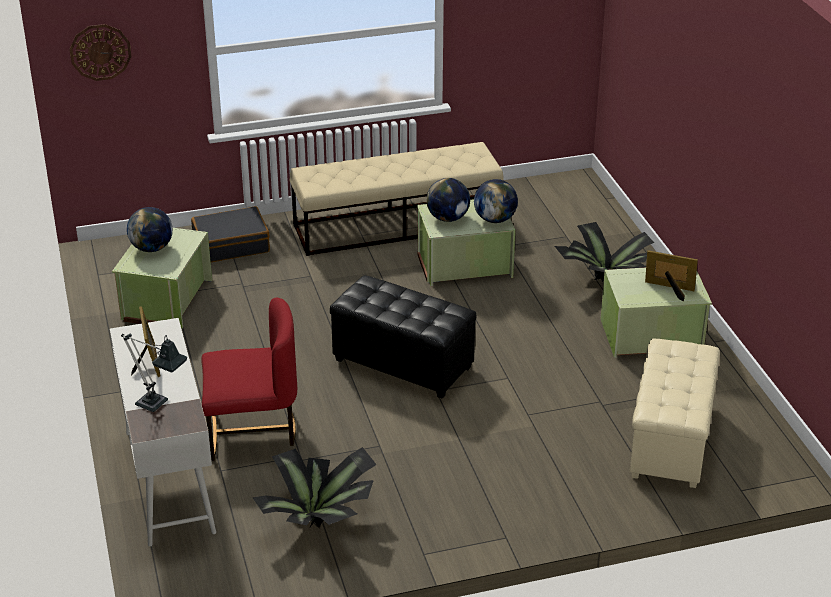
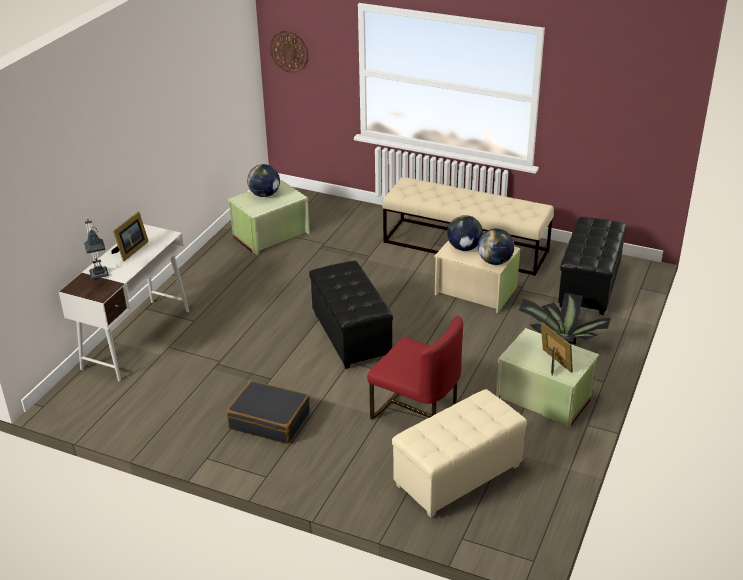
camera: 40 degrees right, 0 degrees up
black suitcase [191,206,270,262] -> black suitcase moved to [227,381,310,444]
red chair [202,298,297,461] -> red chair moved to [367,316,463,420]
potted plant [253,447,377,528] -> none
green storage box [417,199,515,287] -> beige storage box [434,240,520,313]
none -> black ottoman [558,217,627,315]

